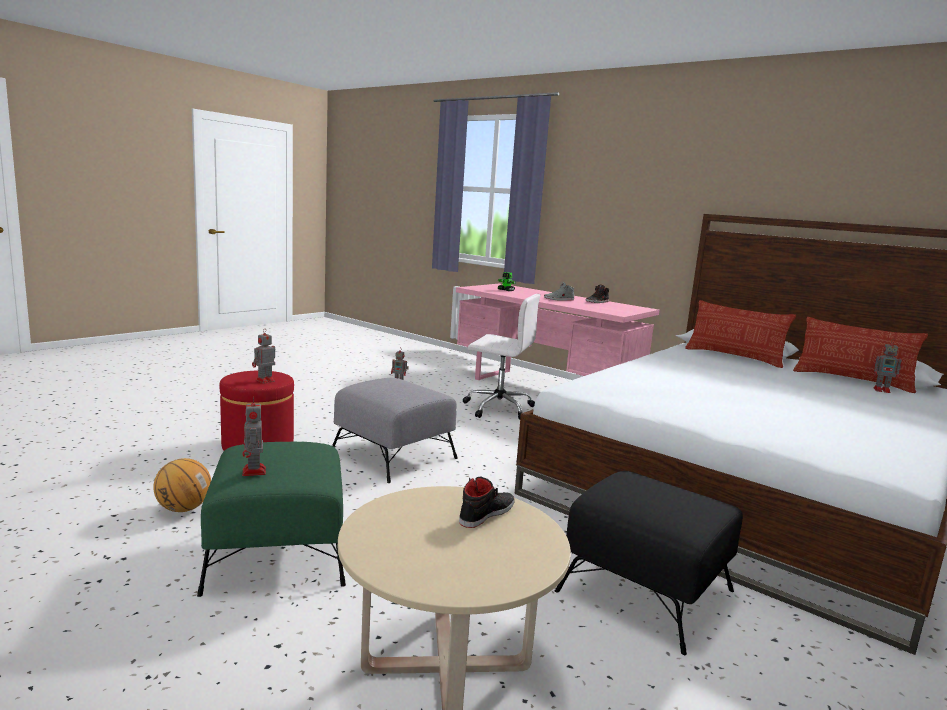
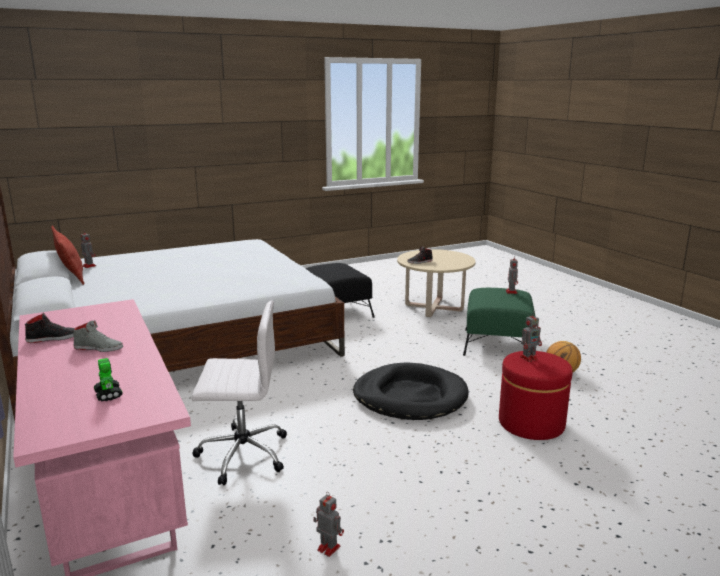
camera: 155 degrees left, 5 degrees up
grey ottoman [332,378,458,483] -> black dog bed [353,362,469,420]
white office chair [463,294,540,420] -> white office chair turned 135 degrees clockwise [192,300,287,486]
pillow [685,300,796,368] -> none

